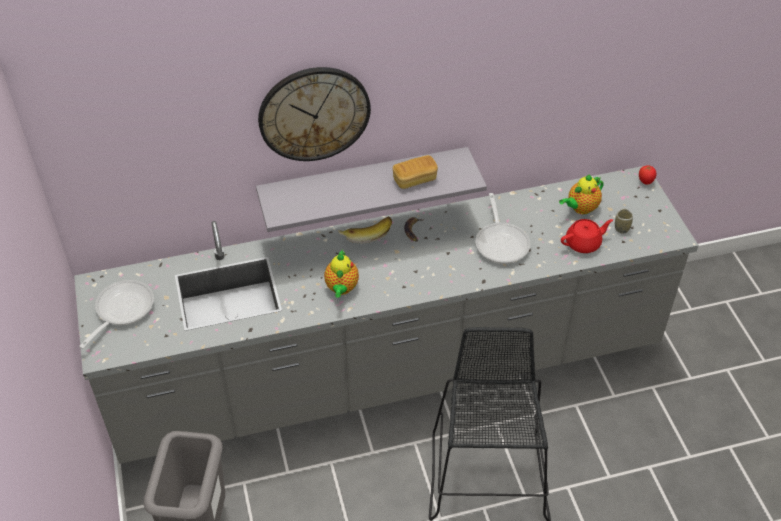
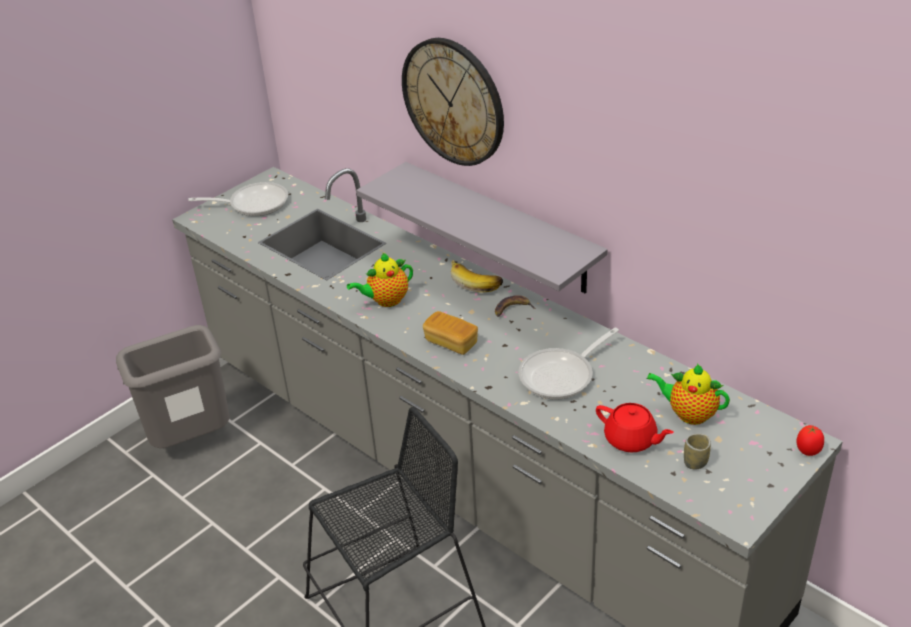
camera: 60 degrees right, 10 degrees down
bread [393,155,438,189] -> bread moved to [423,311,478,355]

